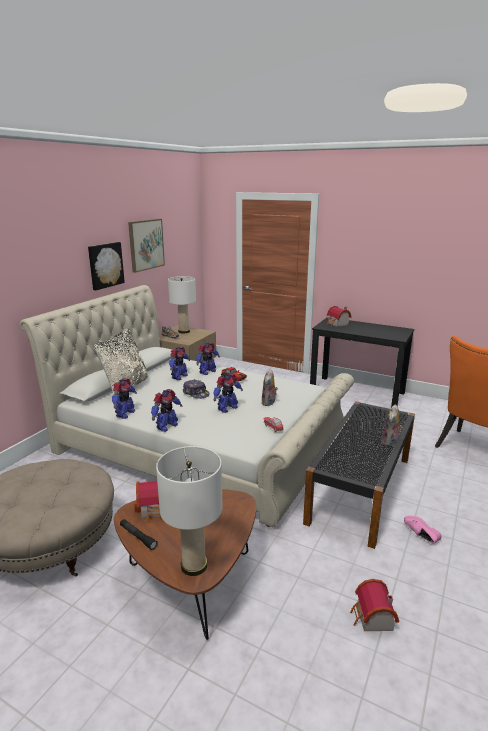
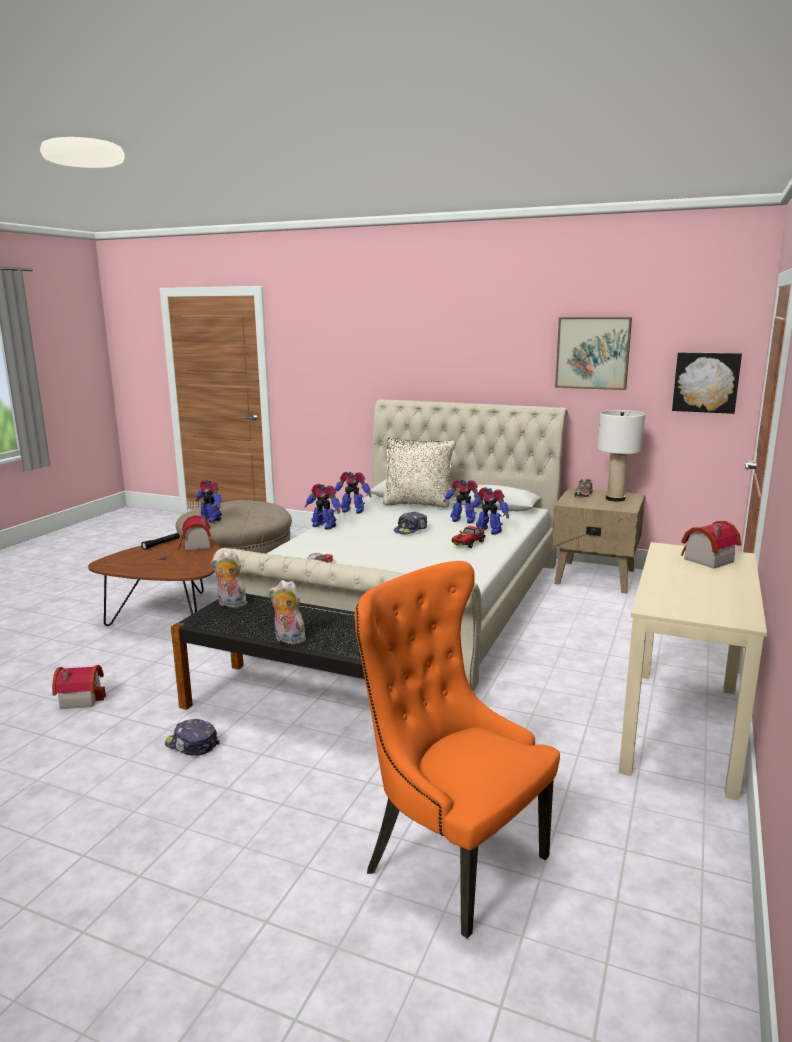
camera: 85 degrees right, 5 degrees down
picture [88,242,125,290] -> picture moved to [672,352,742,414]
white table lamp [156,446,223,576] -> none
toy robot [213,373,243,413] -> toy robot moved to [196,480,222,523]
plush toy [261,369,278,406] -> plush toy moved to [211,551,247,608]
black desk [310,317,414,407] -> beige desk [619,542,767,800]
pink shoe [404,516,442,543] -> cap [165,719,220,756]

